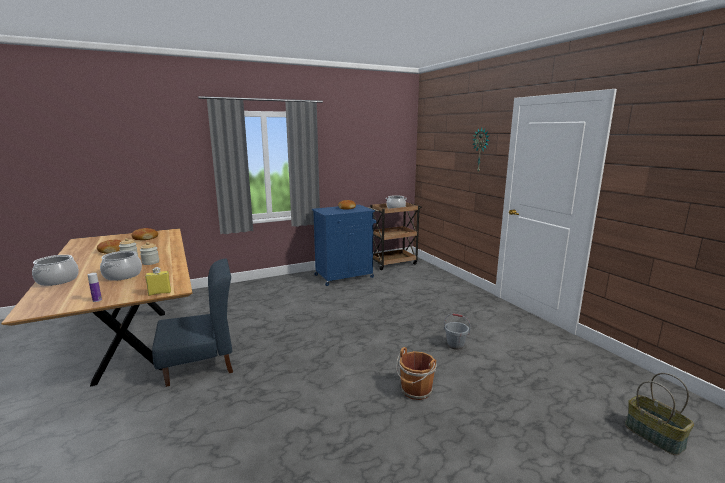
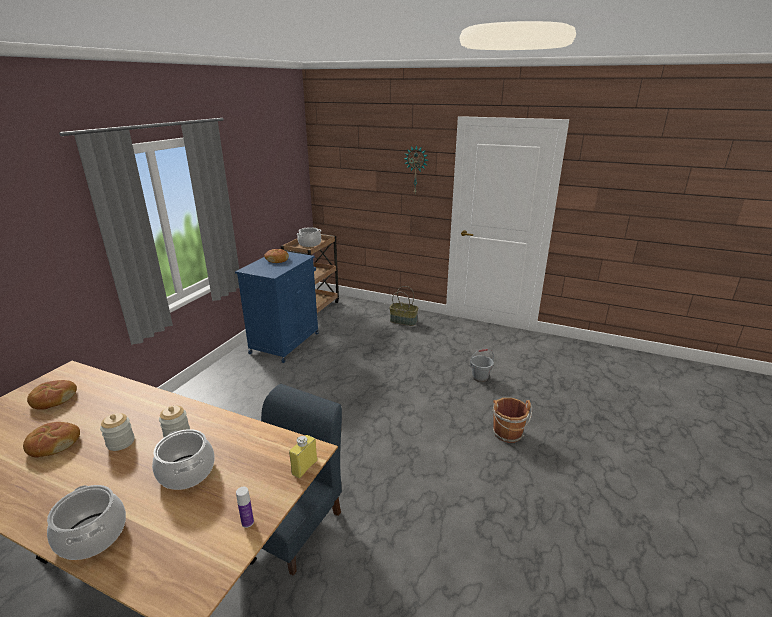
camera: 40 degrees left, 10 degrees up
basket [625,373,694,455] -> basket moved to [389,286,418,326]

